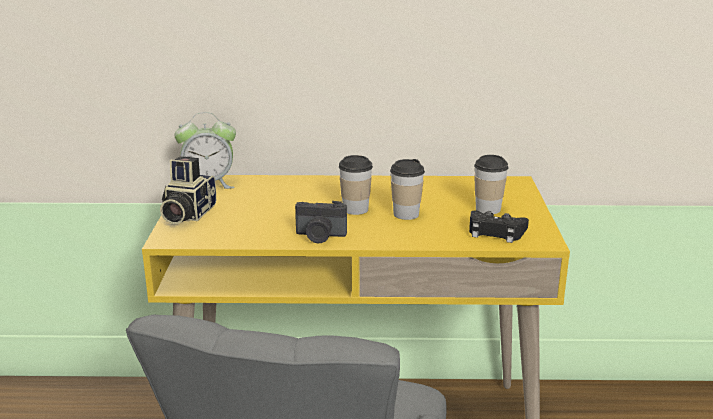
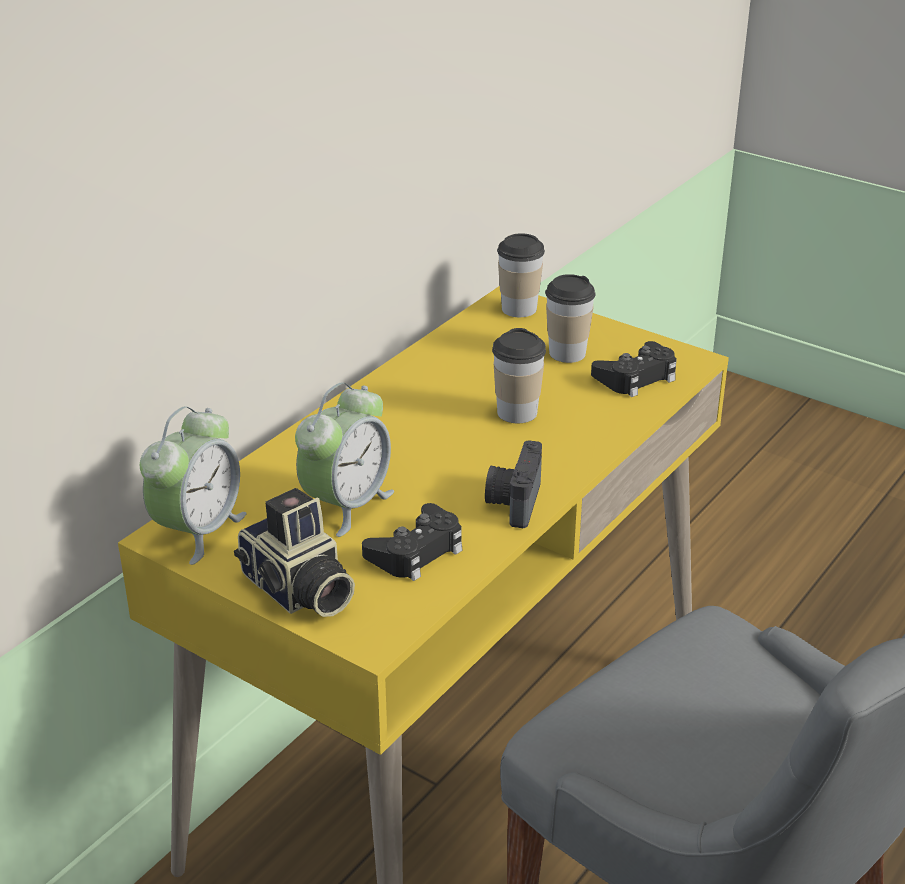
camera: 55 degrees left, 10 degrees up
camera [295,201,347,243] -> camera turned 150 degrees clockwise [485,440,542,528]
cup [339,155,373,215] -> cup moved to [497,233,545,317]
none -> alarm clock [295,382,394,537]
none -> black game controller [362,503,463,581]

